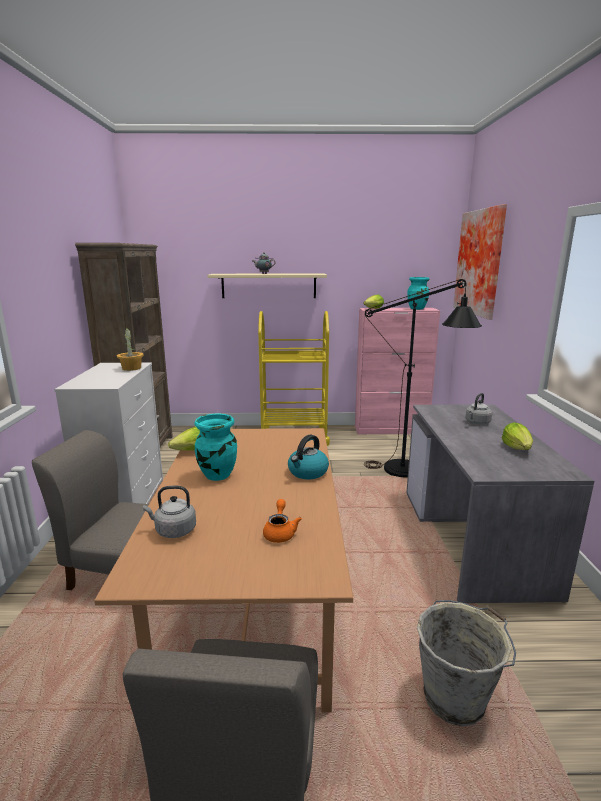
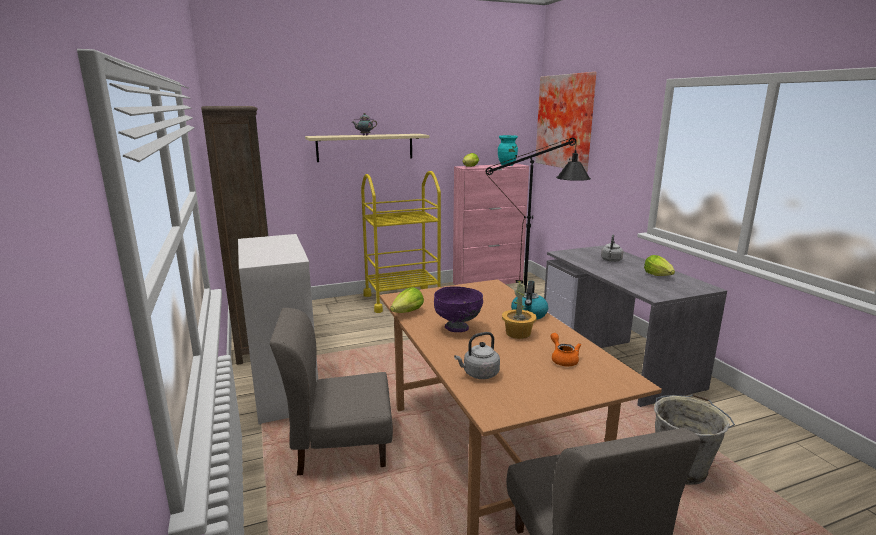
camera: 20 degrees left, 0 degrees up
potted plant [117,326,144,371] -> potted plant moved to [502,280,537,339]
turquoise vase [194,413,237,481] -> purple bowl [434,286,483,332]

